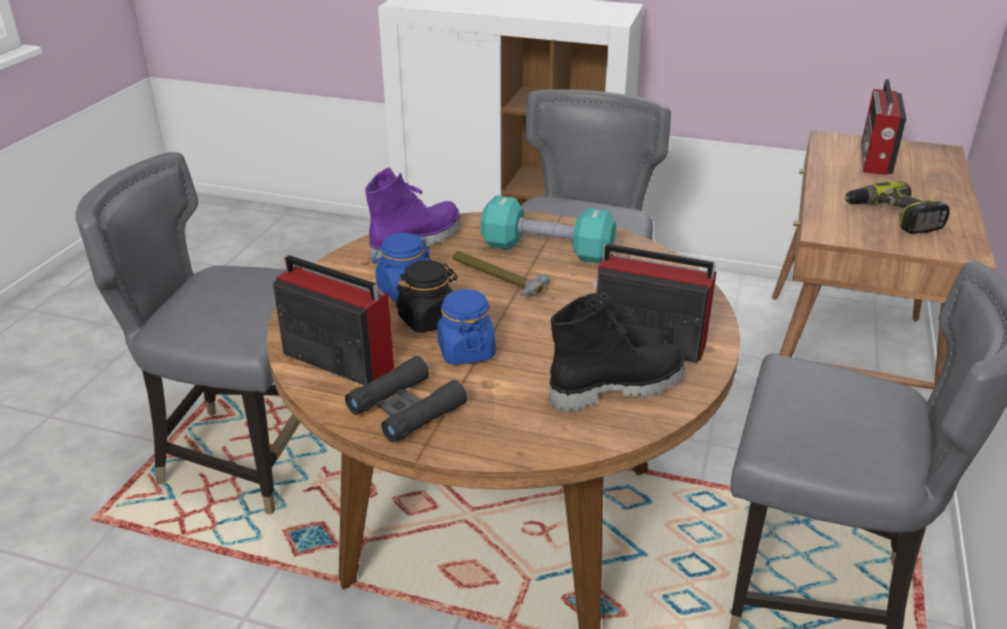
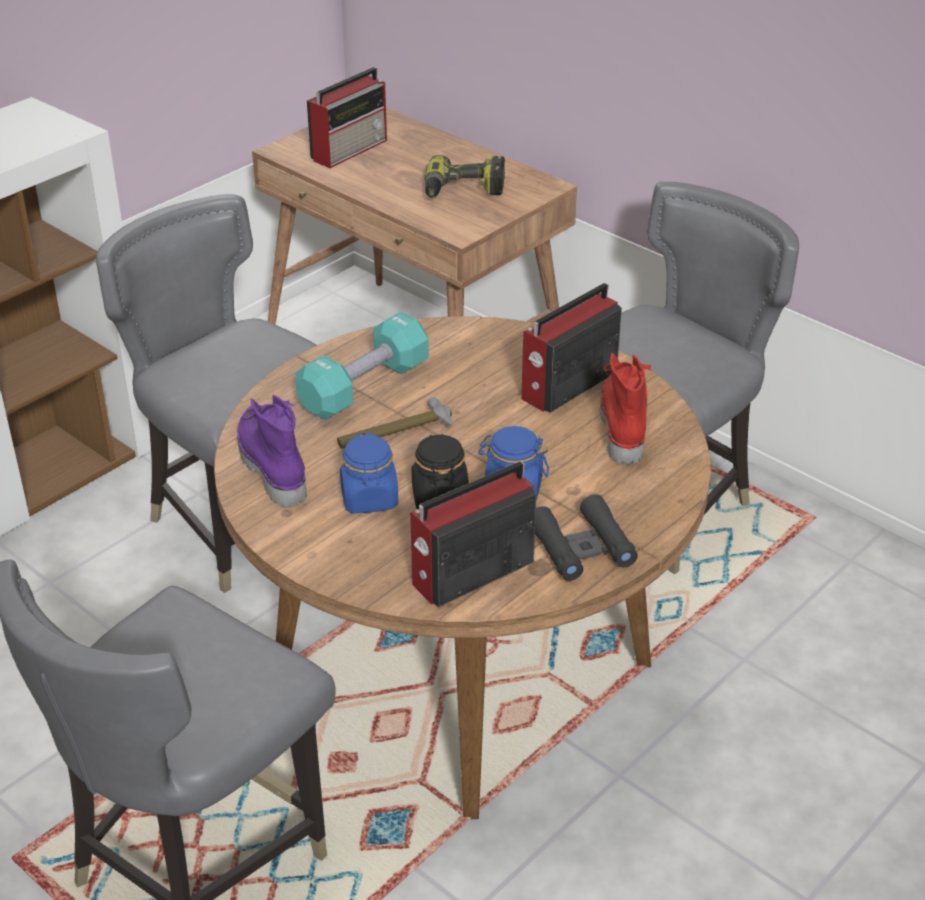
camera: 65 degrees left, 5 degrees up
black boot [549,293,685,412] -> red boot [600,353,652,465]
radio [861,79,907,175] -> radio turned 90 degrees counterclockwise [307,67,387,168]

